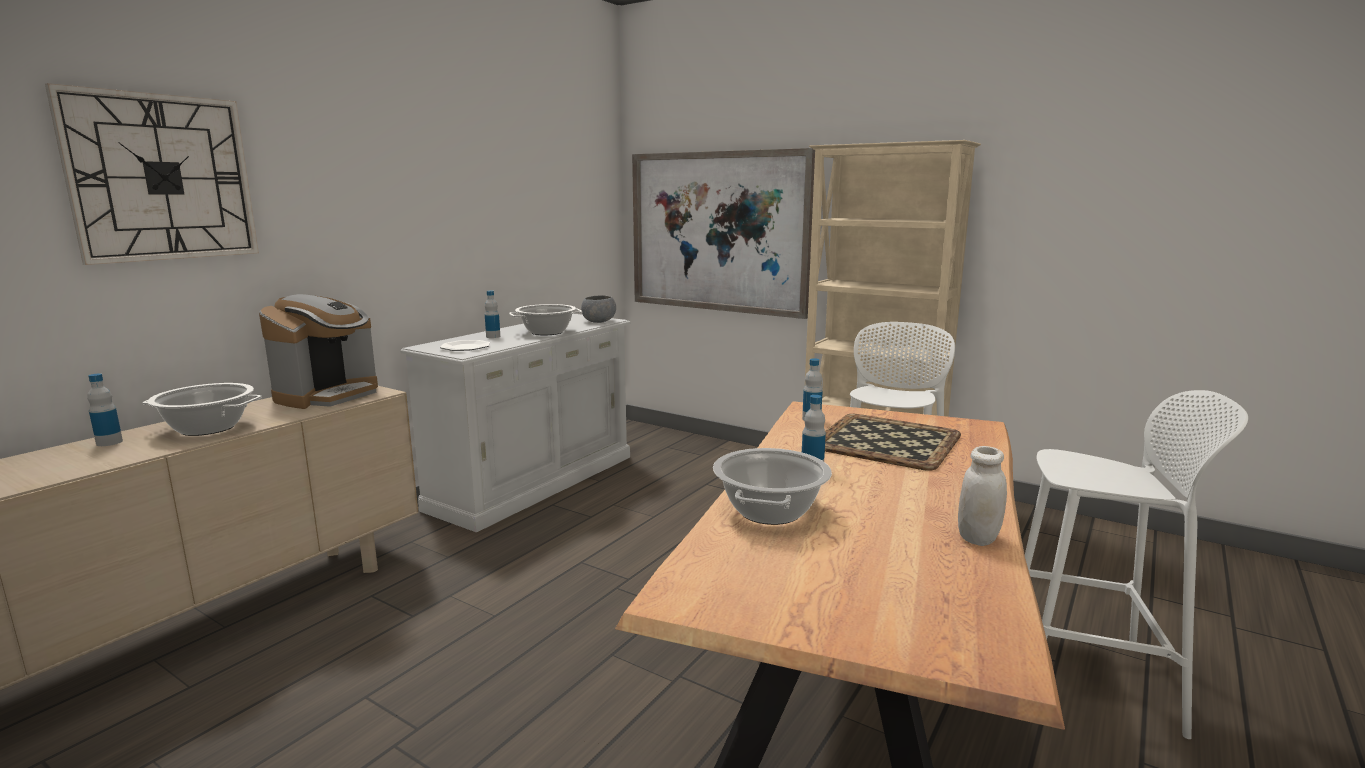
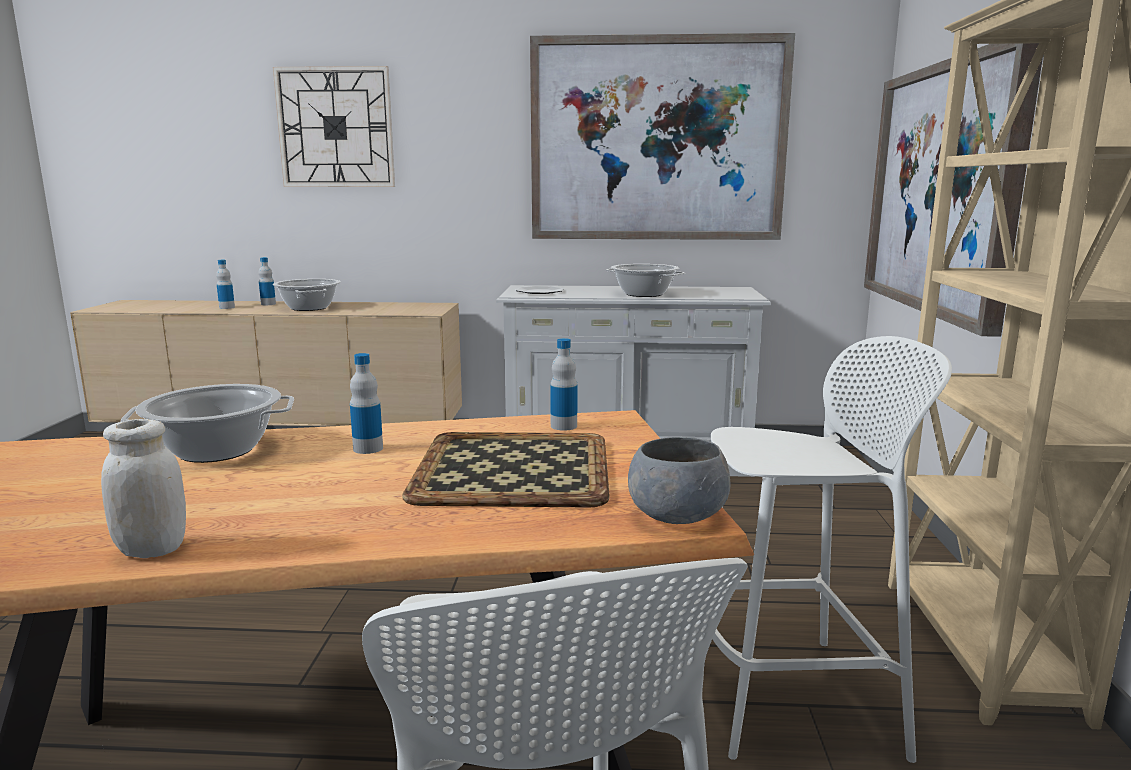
camera: 60 degrees right, 0 degrees up
coffee machine [259,294,378,409] -> none
bottle [485,291,500,338] -> bottle moved to [216,260,235,309]
grey bowl [581,295,616,323] -> grey bowl moved to [628,437,731,524]
none -> picture [530,33,795,240]

